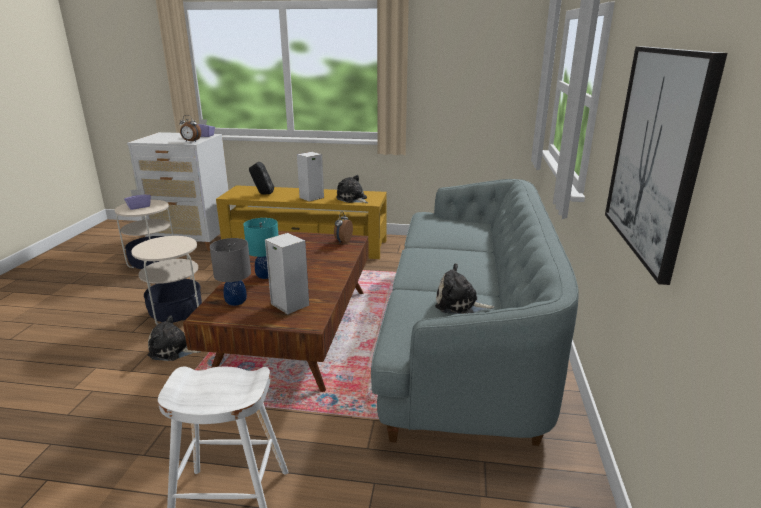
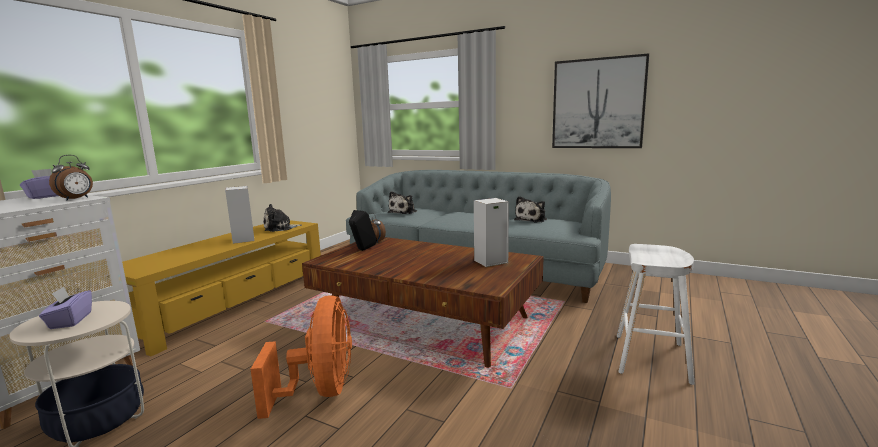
camera: 70 degrees left, 10 degrees down
beige side table [131,236,202,325] -> orange fan [251,295,352,419]
plush toy [148,315,201,361] -> plush toy moved to [388,191,417,214]
grey table lamp [210,238,251,306] -> none
turquoise table lamp [243,218,278,279] -> none
black speaker [249,162,274,194] -> black speaker moved to [349,210,377,251]

